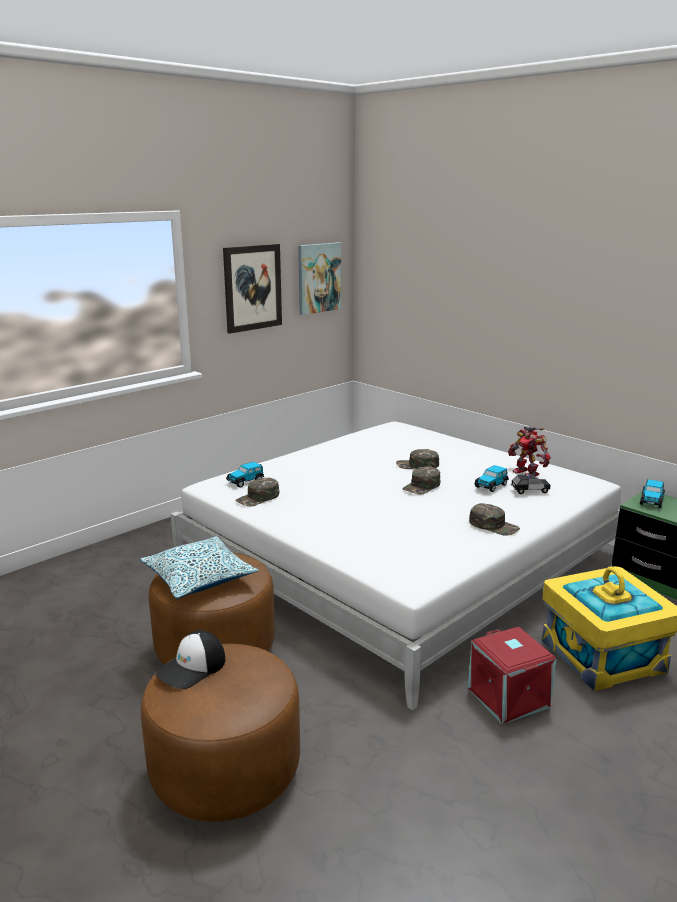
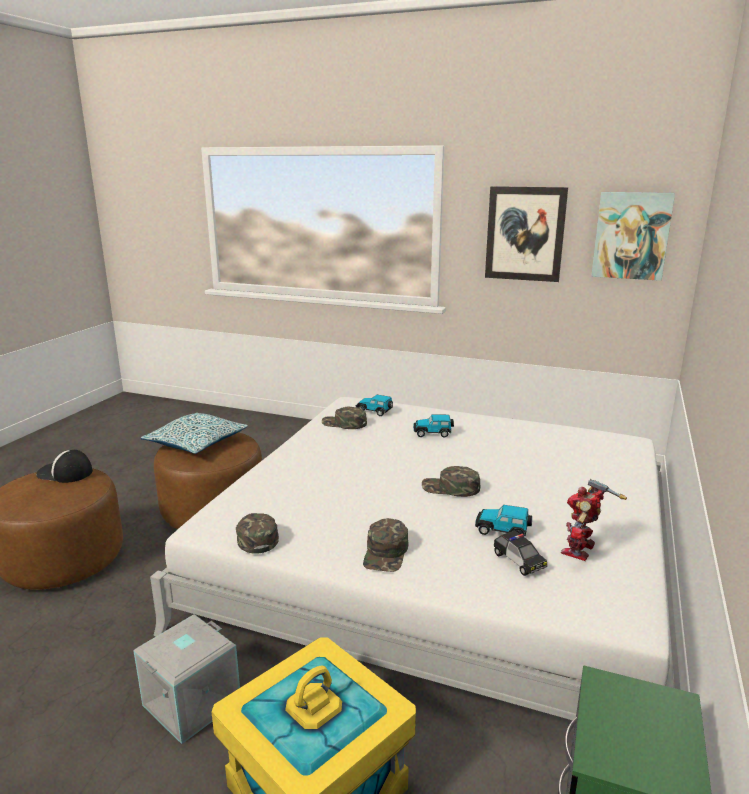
camera: 65 degrees right, 0 degrees up
green cap [396,449,439,469] -> green cap moved to [236,513,279,554]
red storage box [468,627,557,724] -> grey storage box [133,614,240,744]
toy car [640,479,665,508] -> toy car moved to [413,415,454,437]

